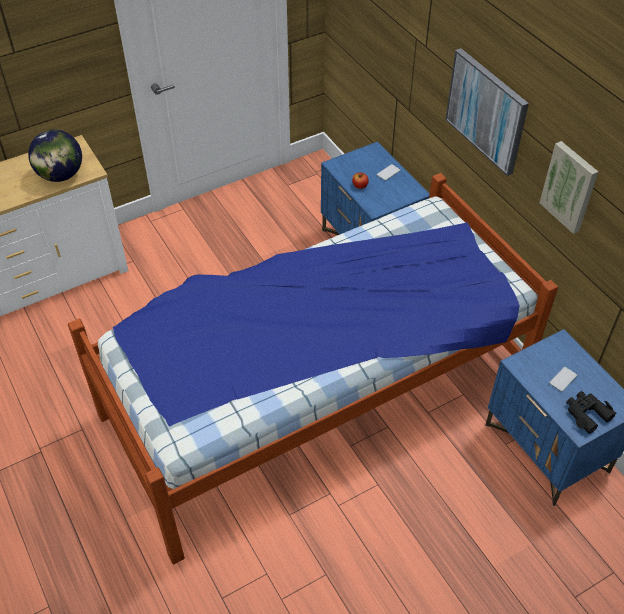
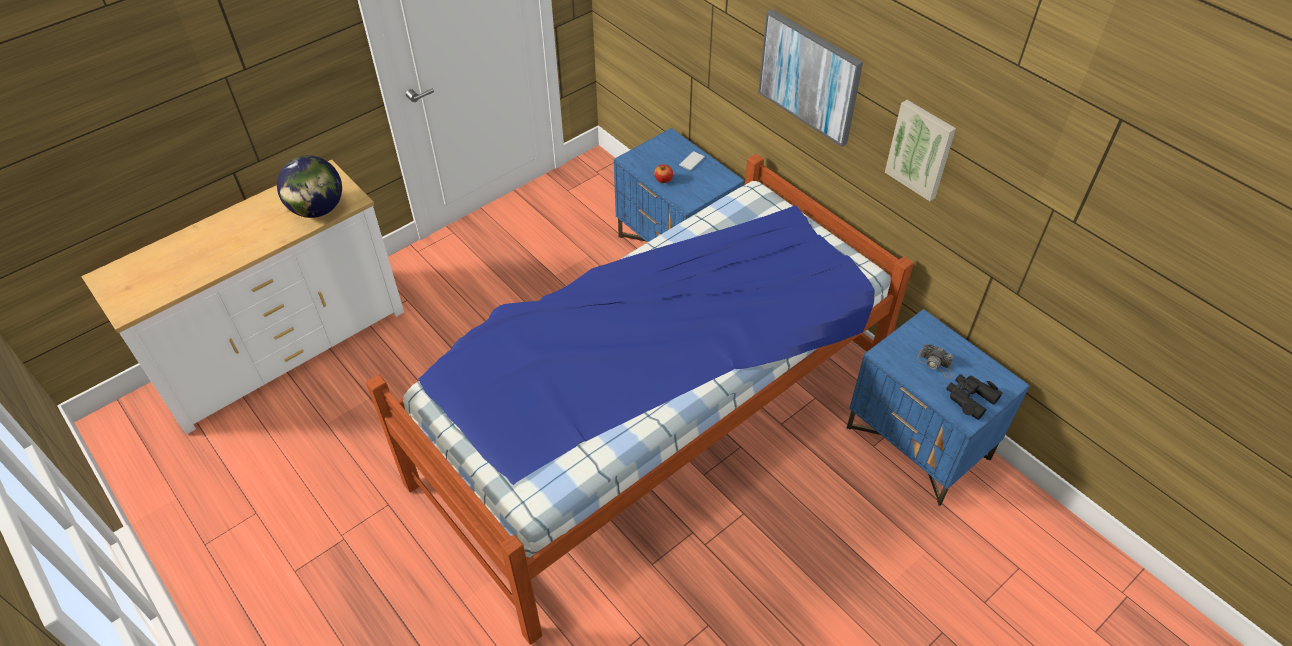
camera: 10 degrees left, 0 degrees up
phone [549,367,578,392] -> camera [917,344,953,378]

